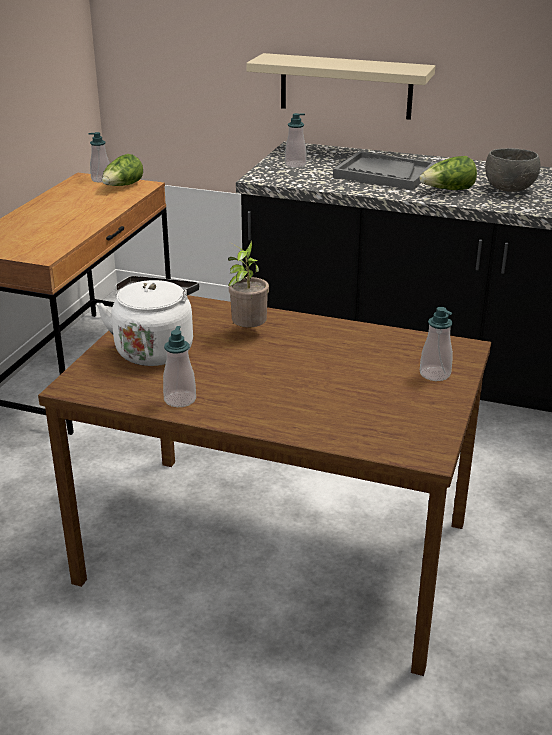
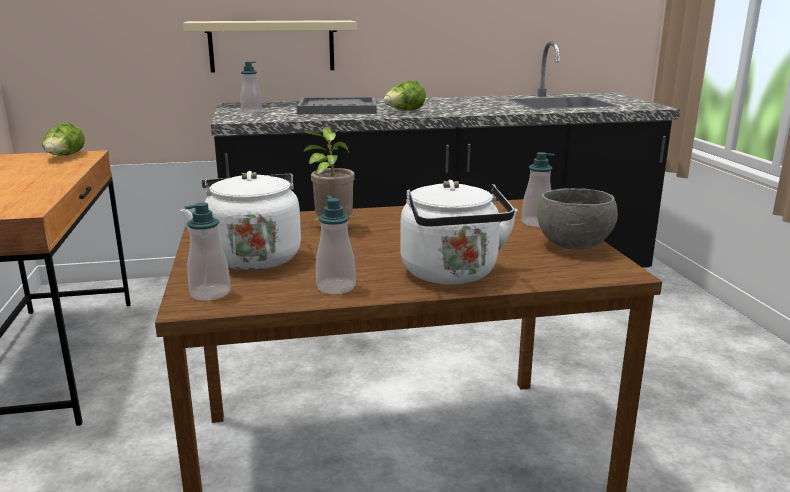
camera: 30 degrees left, 10 degrees down
soap dispenser [88,132,110,183] -> soap dispenser moved to [184,202,231,301]
grey bowl [485,148,540,192] -> grey bowl moved to [537,188,618,249]
none -> white kettle [400,180,518,284]

